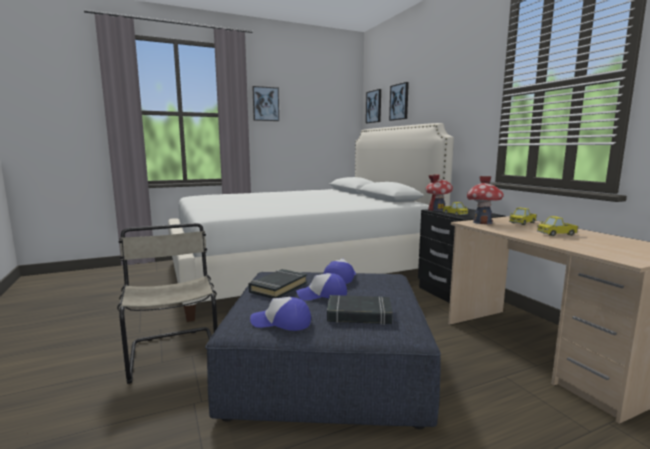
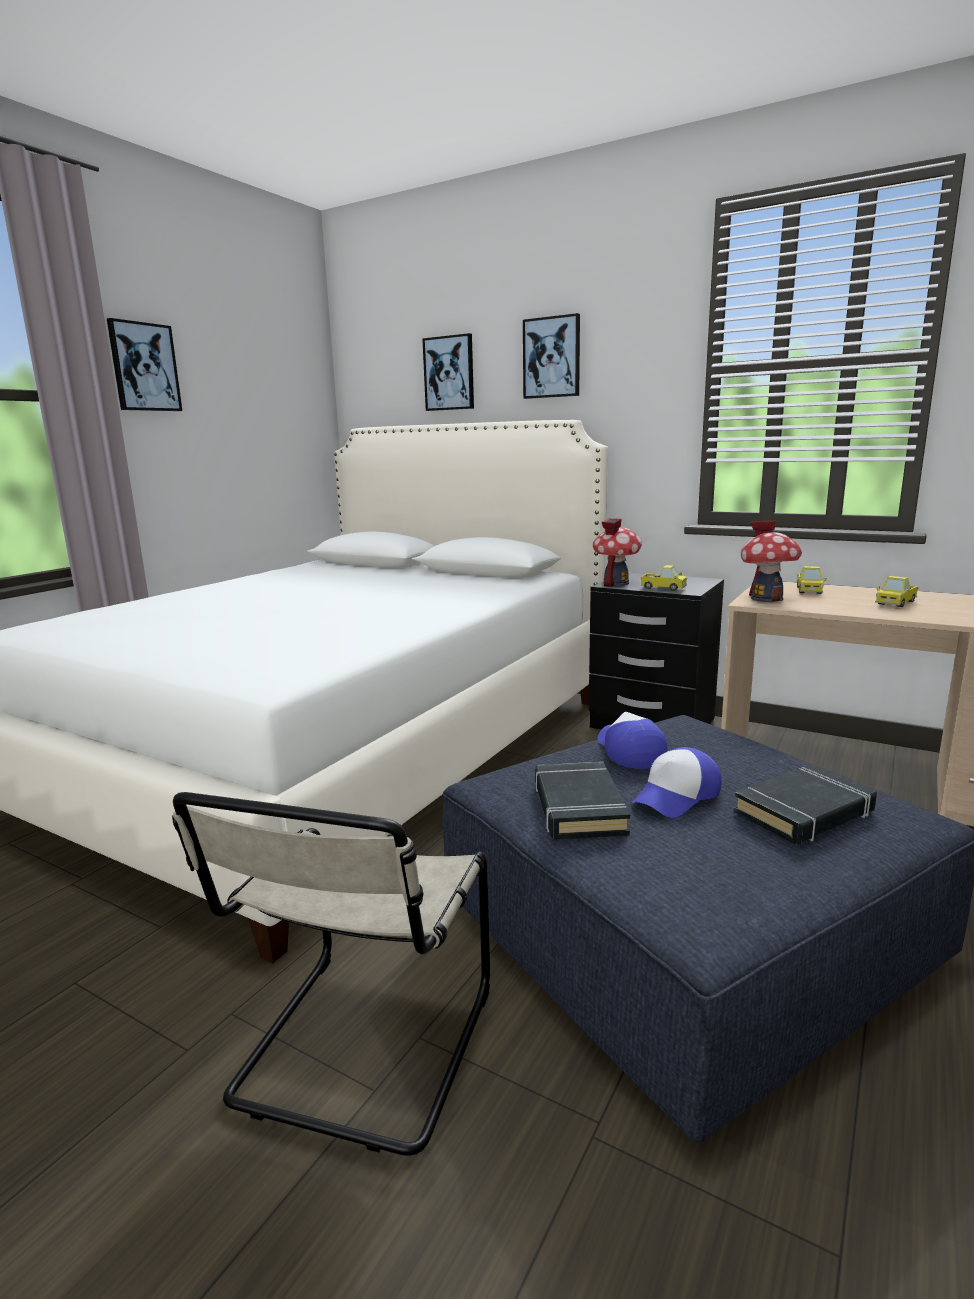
camera: 35 degrees left, 5 degrees up
beige chair [117,223,218,384] -> beige chair turned 105 degrees counterclockwise [172,792,490,1156]
cap [250,297,311,331] -> none
picture [366,89,381,123] -> picture moved to [523,313,580,399]

